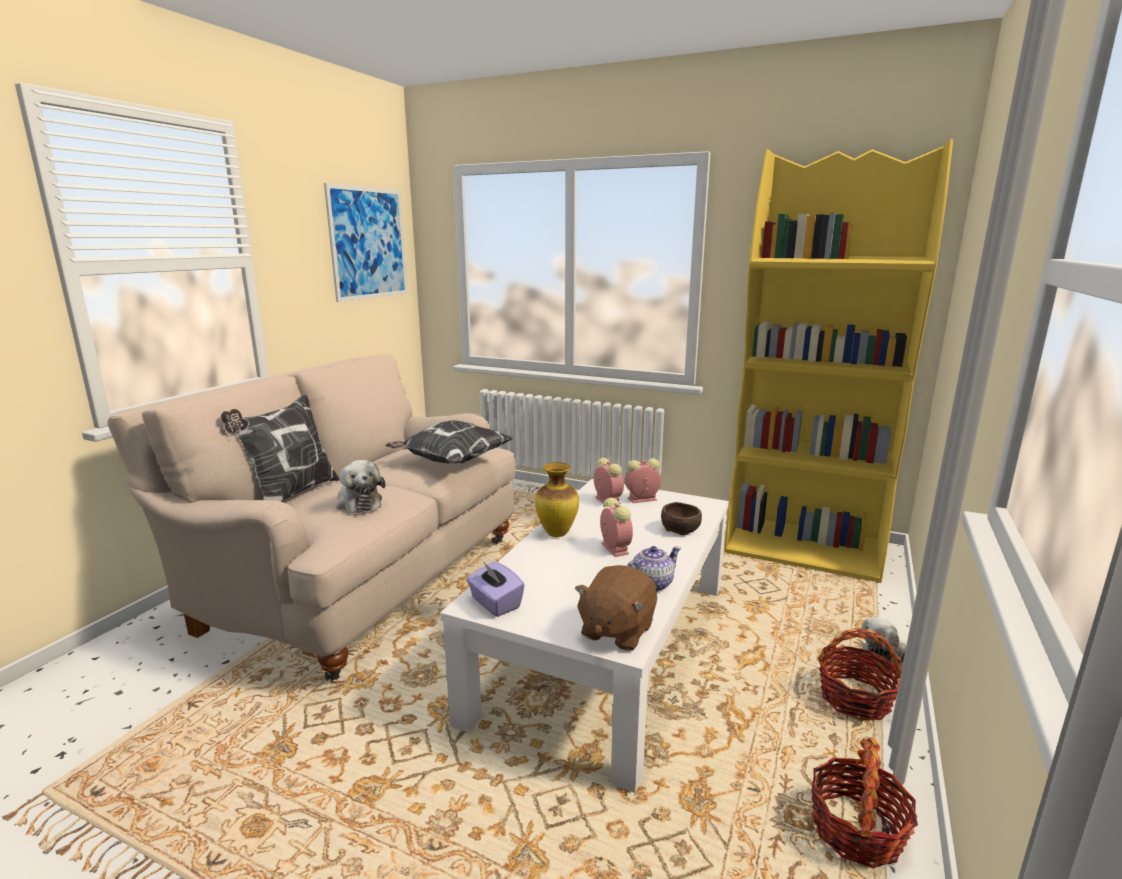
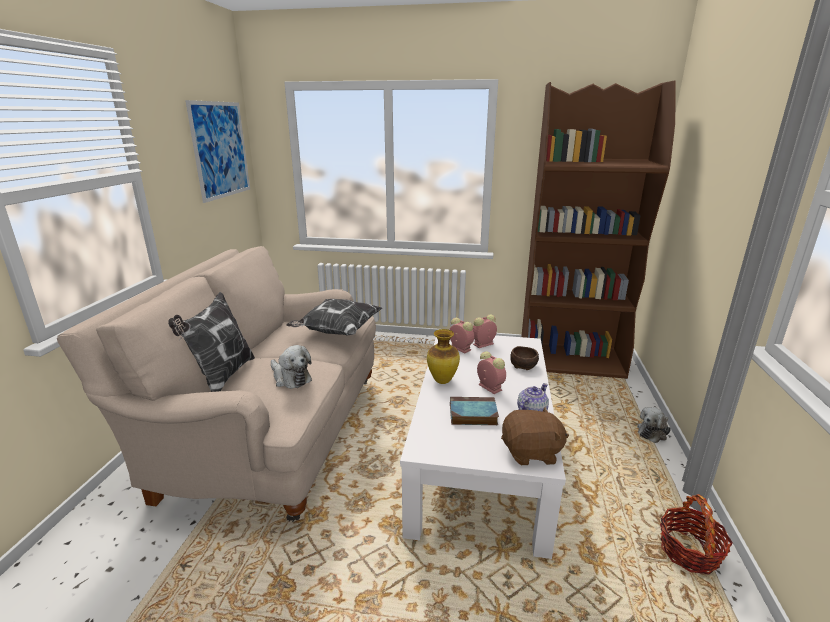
camera: 15 degrees left, 5 degrees up
purple tissue box [466,561,525,617] -> none
brown plush toy [575,565,657,651] -> brown plush toy turned 105 degrees counterclockwise [501,407,569,465]
yellow bookcase [724,139,953,583] -> brown bookcase [521,81,676,379]
basket [818,628,902,720] -> none
none -> book [450,397,499,425]

